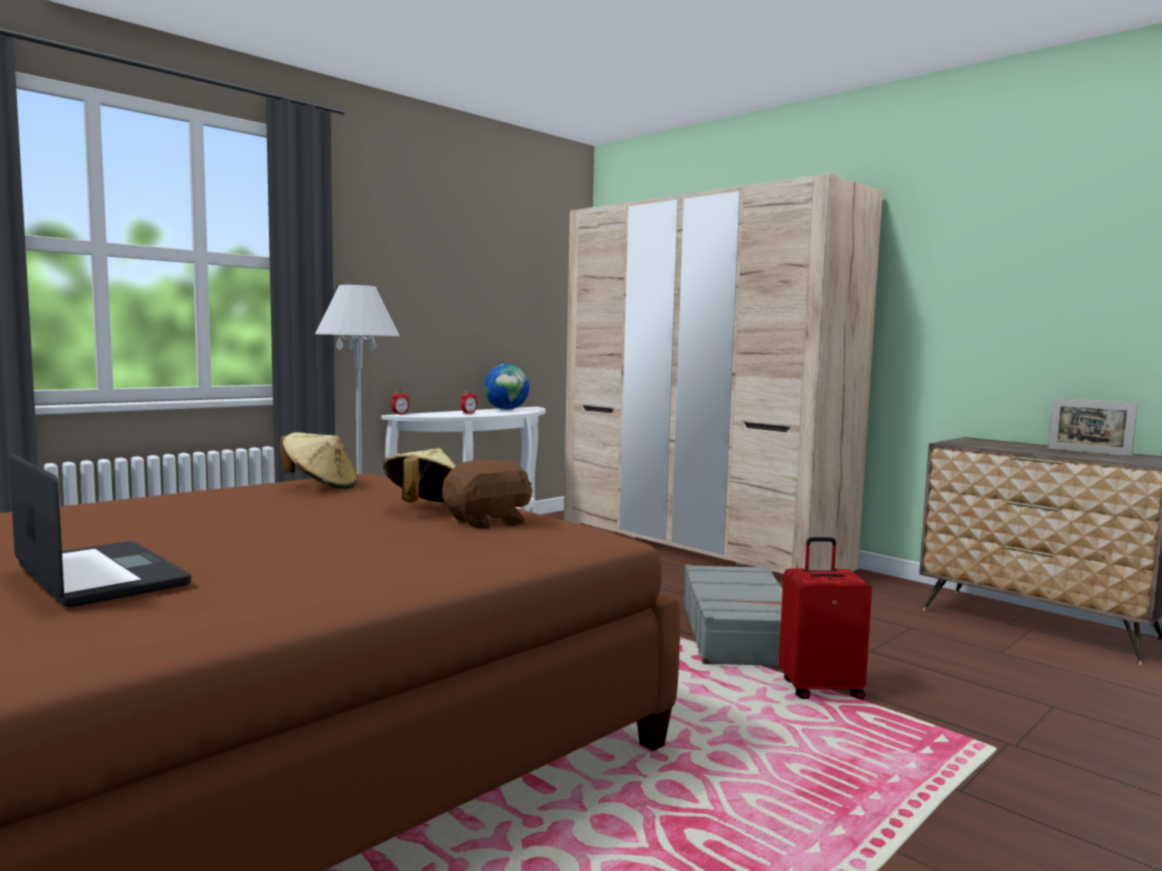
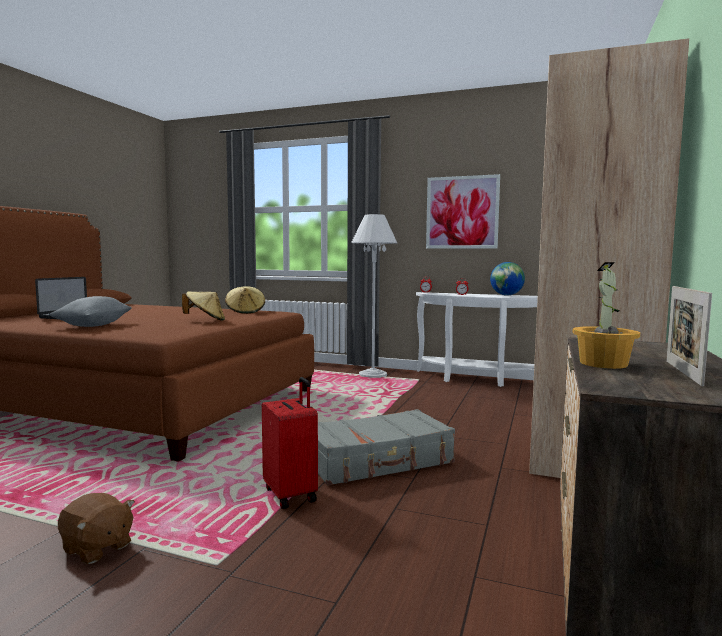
camera: 65 degrees right, 0 degrees up
brown plush toy [442,459,533,528] -> brown plush toy moved to [58,493,135,564]
none -> grey pillow [49,296,132,327]
none -> picture [426,174,500,249]
none -> potted plant [572,262,640,369]

